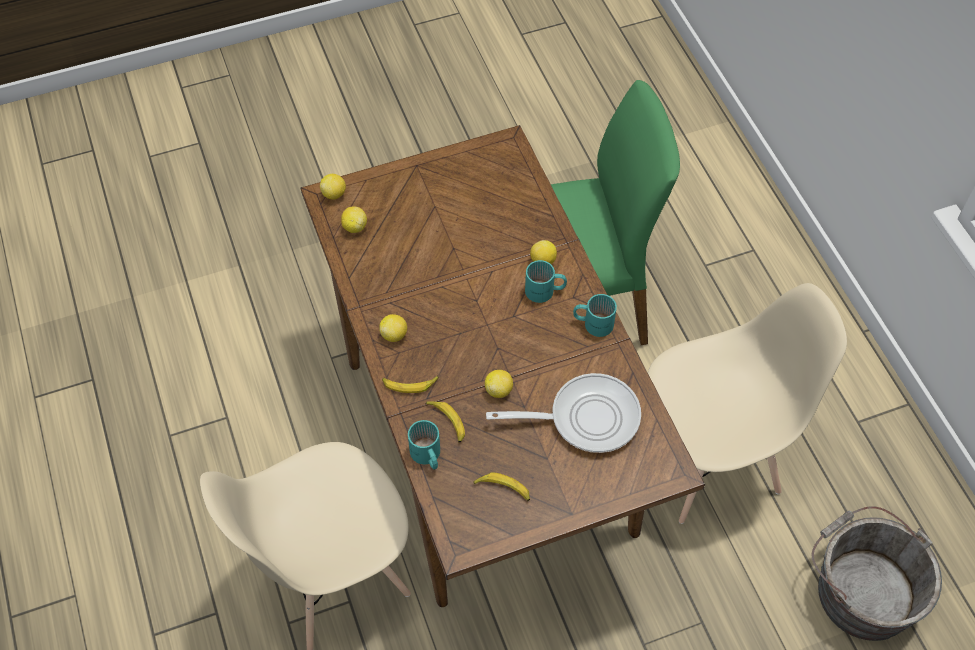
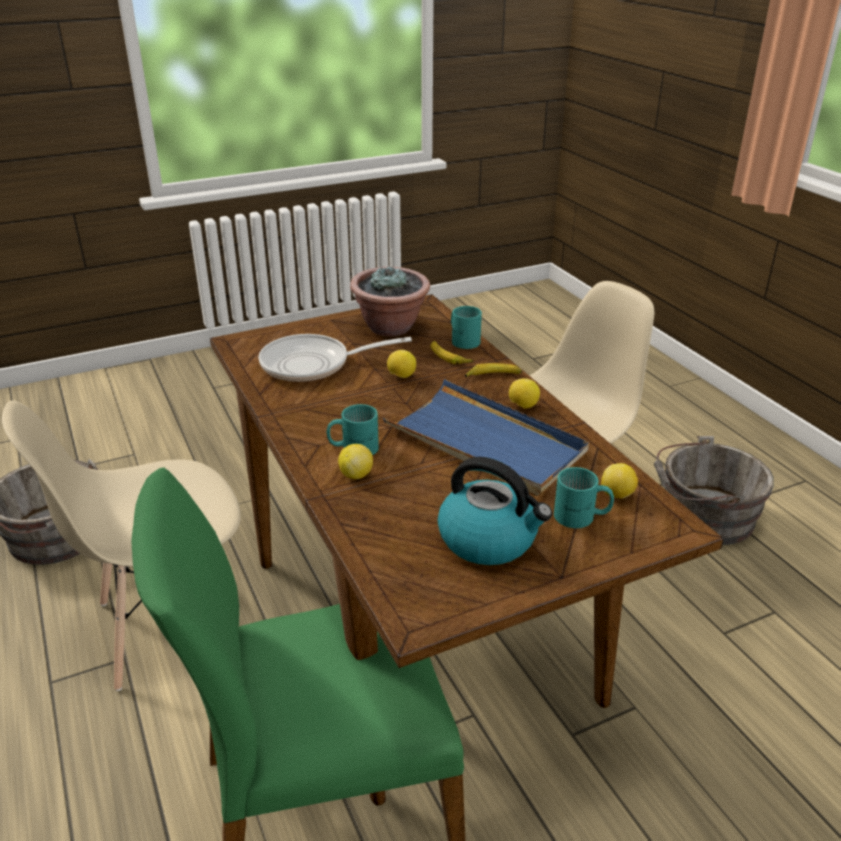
camera: 175 degrees right, 25 degrees down
lemon [320,174,346,199] -> none
banana [473,472,530,501] -> potted plant [350,265,430,336]
turquoise mug [573,294,617,337] -> turquoise mug moved to [554,467,614,528]
none -> blue tray [383,379,589,496]
none -> kettle [438,457,552,565]
none -> grey bucket [654,436,774,545]

